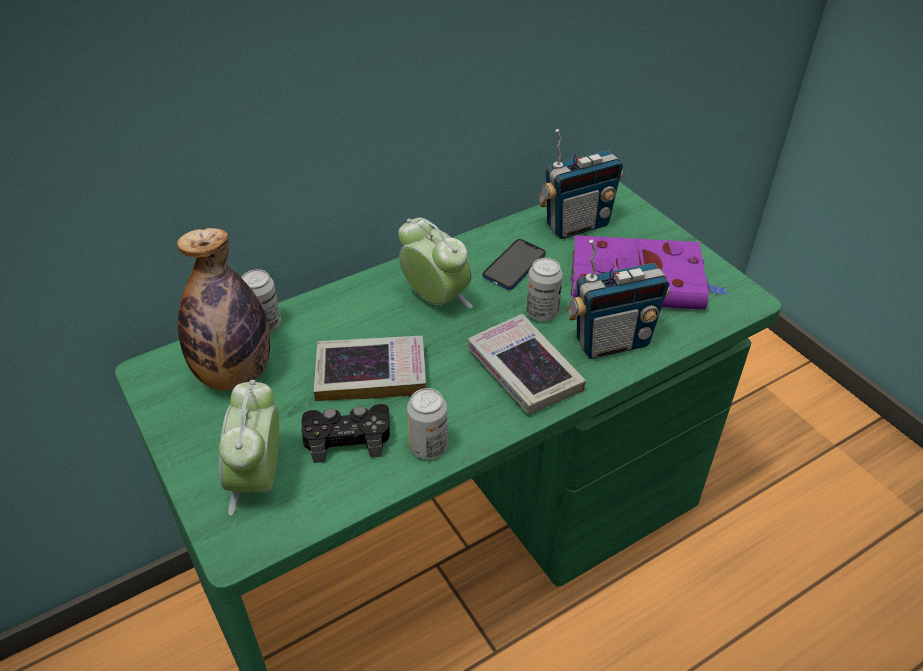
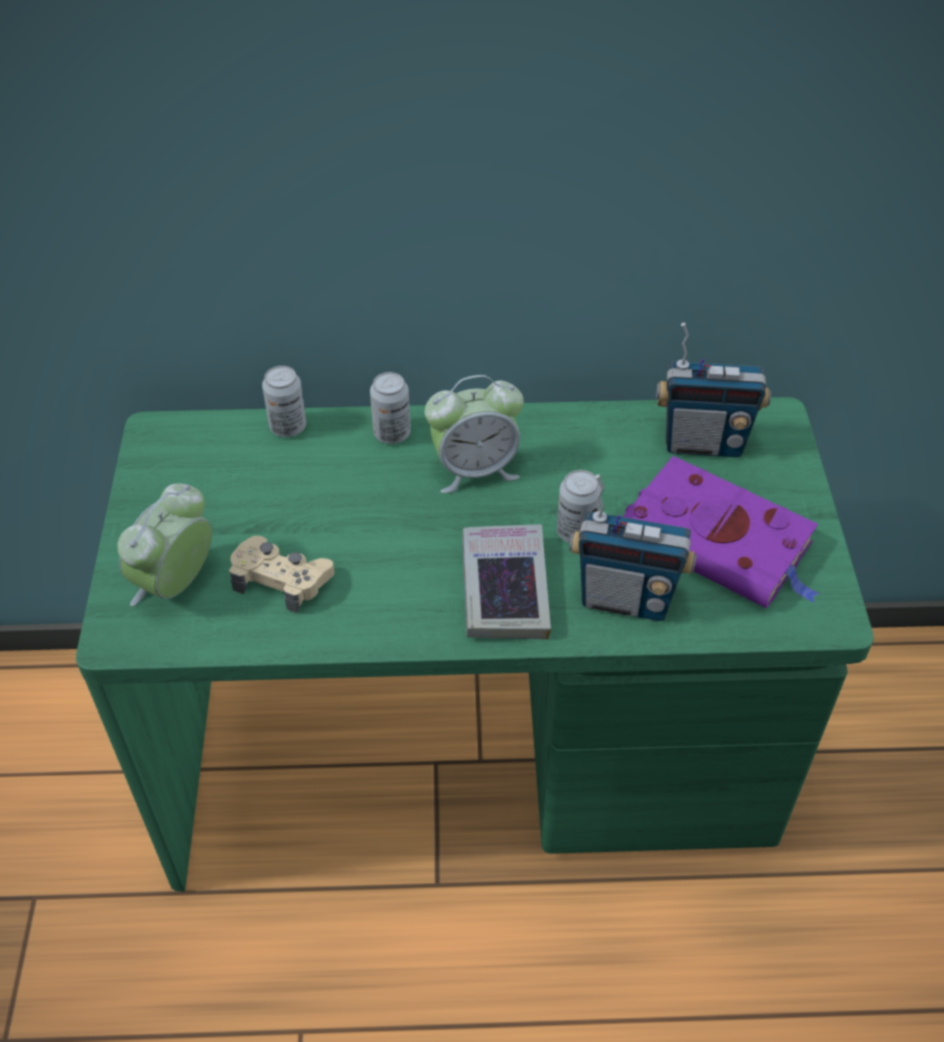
camera: 30 degrees right, 5 degrees up
bottle [177,228,270,390] -> none
black game controller [301,404,390,463] -> beige game controller [229,536,334,613]
book [314,336,426,401] -> none
alarm clock [398,218,473,308] -> alarm clock turned 90 degrees clockwise [425,375,524,493]
can [407,388,448,459] -> can moved to [370,372,411,444]
phone [482,239,546,290] -> none

